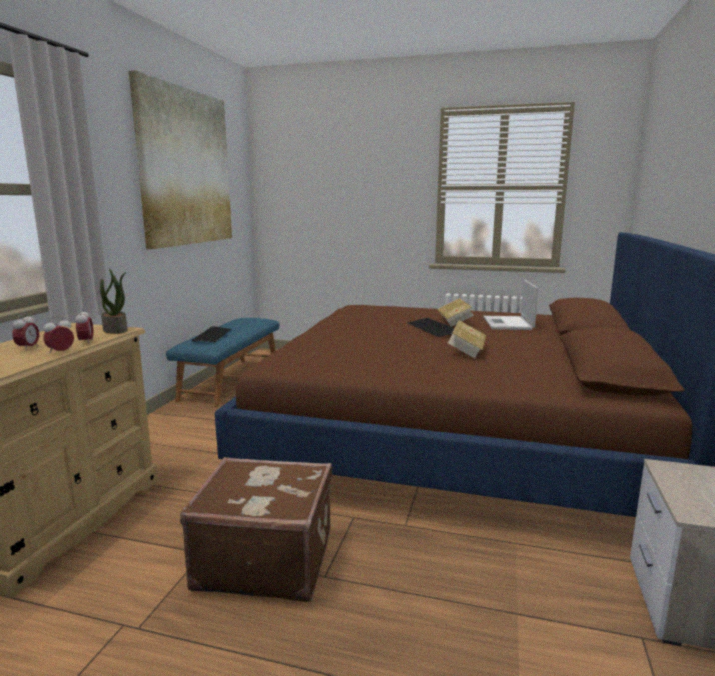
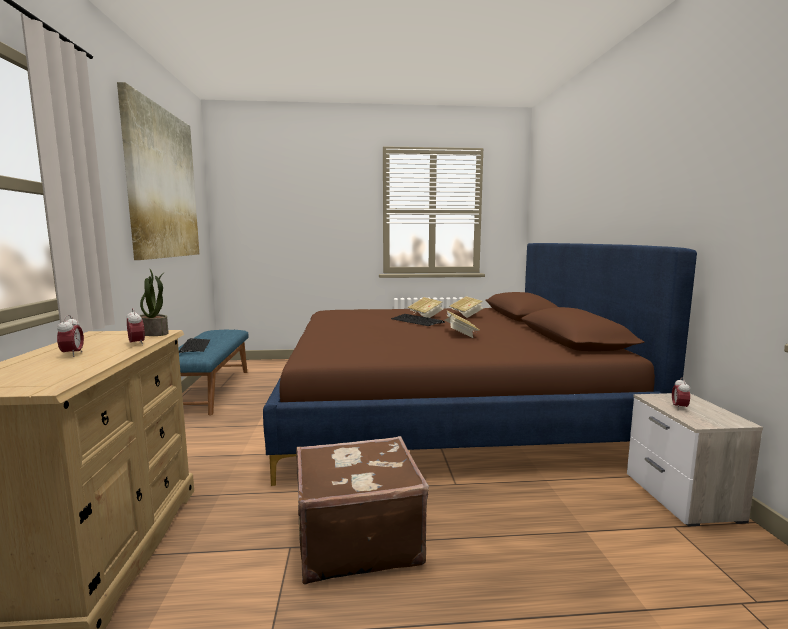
camera: 20 degrees left, 5 degrees down
alarm clock [43,317,74,354] -> alarm clock moved to [672,377,690,409]
laptop [483,280,538,330] -> book [450,296,484,318]

